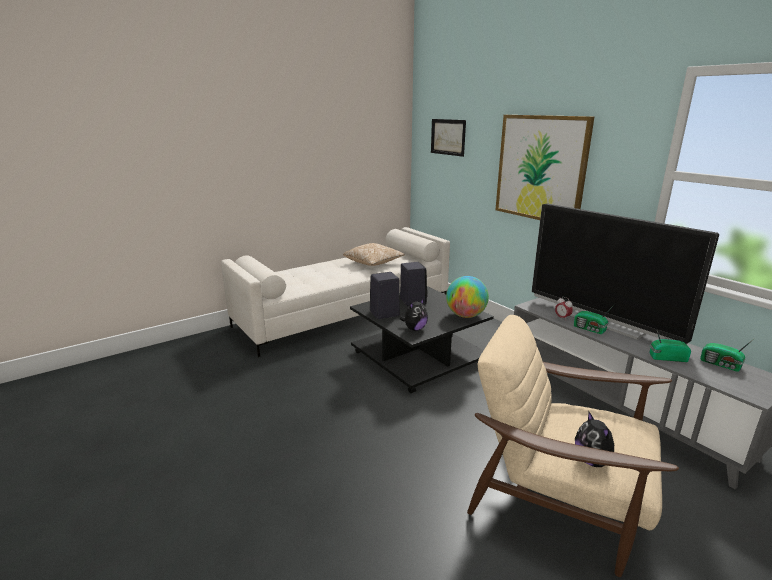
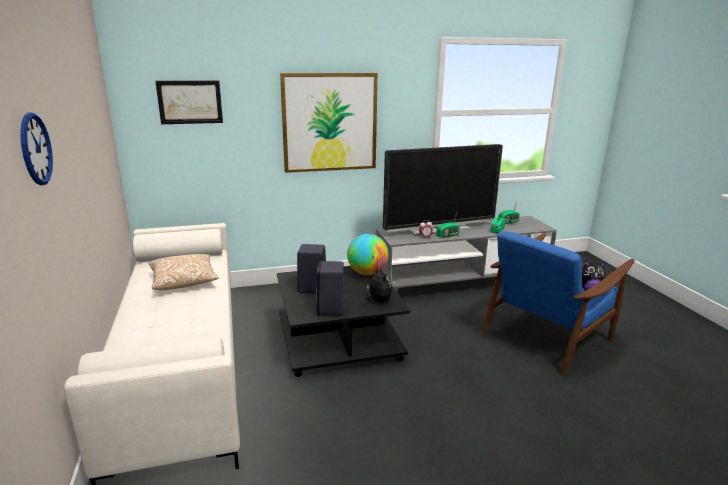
camera: 70 degrees left, 0 degrees up
beige armchair [467,315,679,577] -> blue armchair [482,232,635,376]
none -> wall clock [20,112,53,185]

